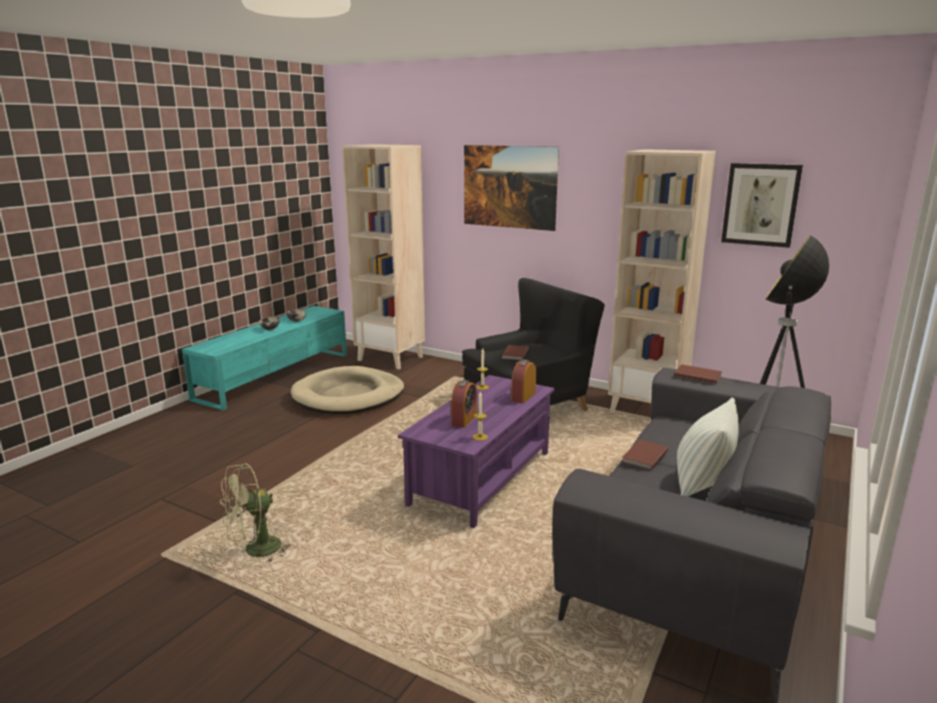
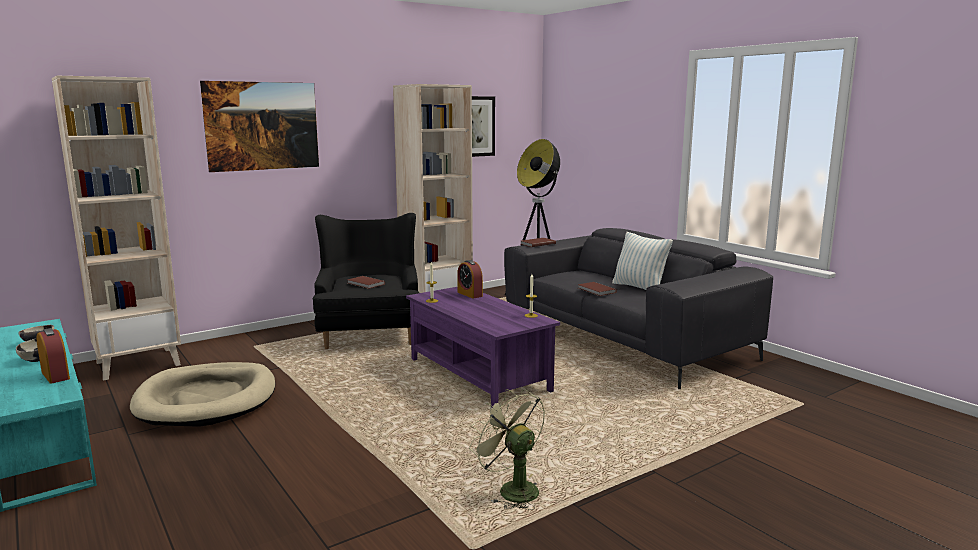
camera: 65 degrees left, 5 degrees down
green fan [220,464,291,563] -> green fan turned 150 degrees clockwise [469,389,545,510]
alarm clock [451,380,477,428] -> alarm clock moved to [37,328,70,384]

